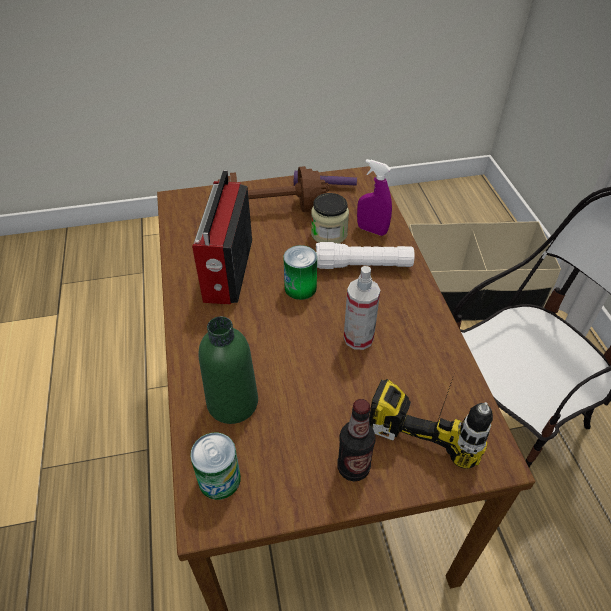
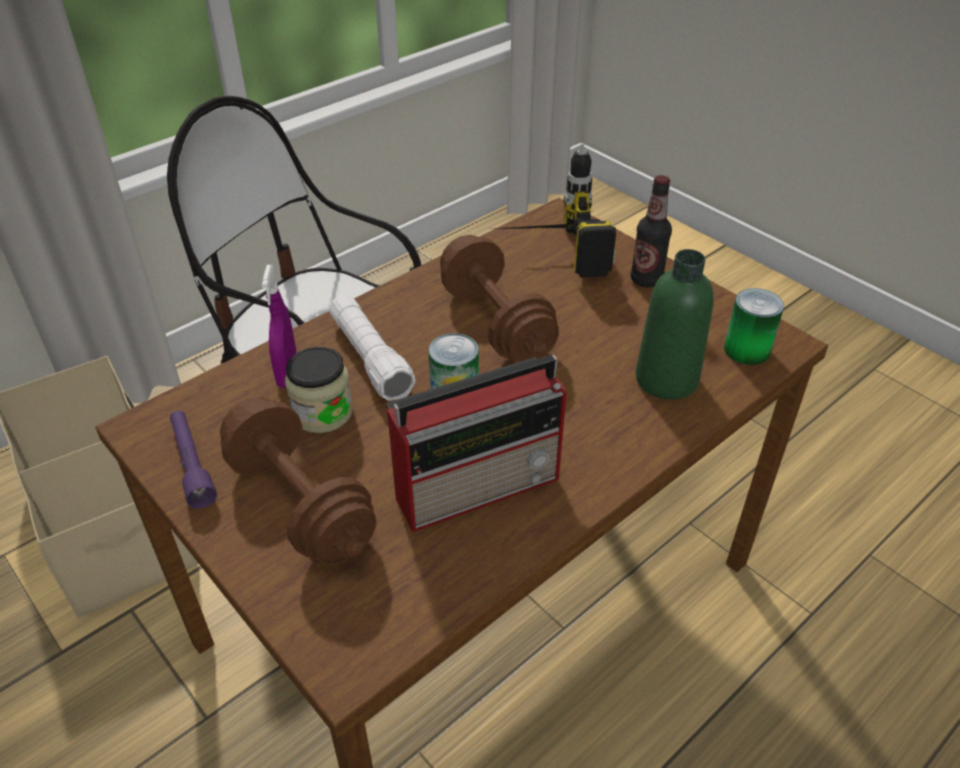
camera: 120 degrees left, 5 degrees down
spray bottle [344,266,381,350] -> brown dumbbell [440,235,559,362]

